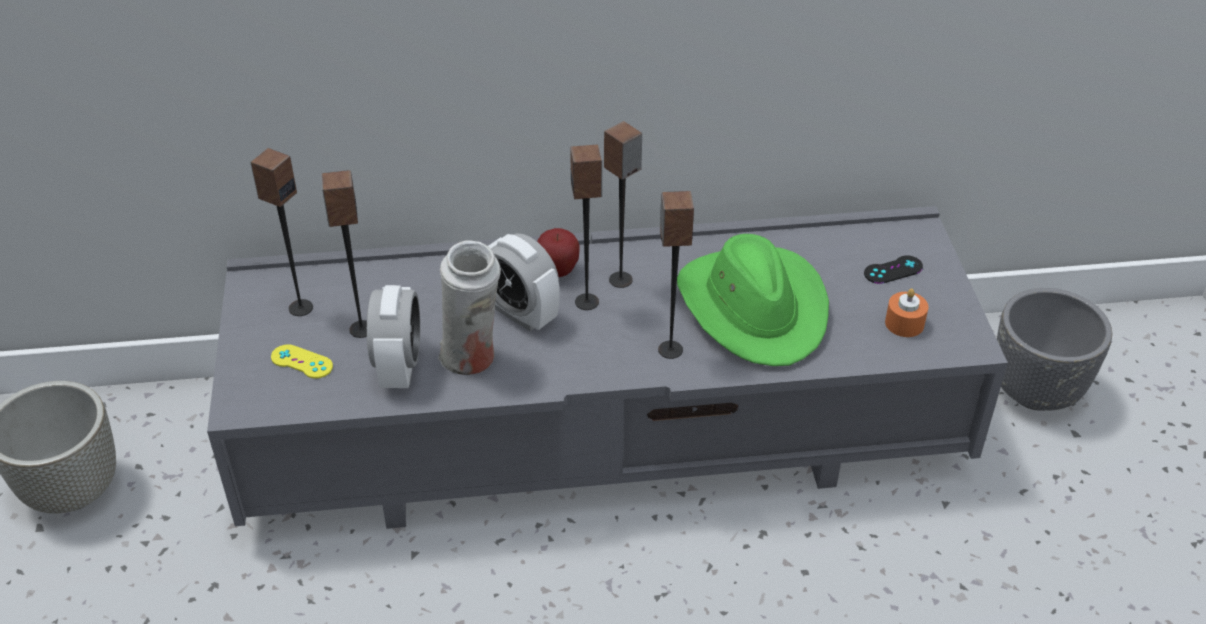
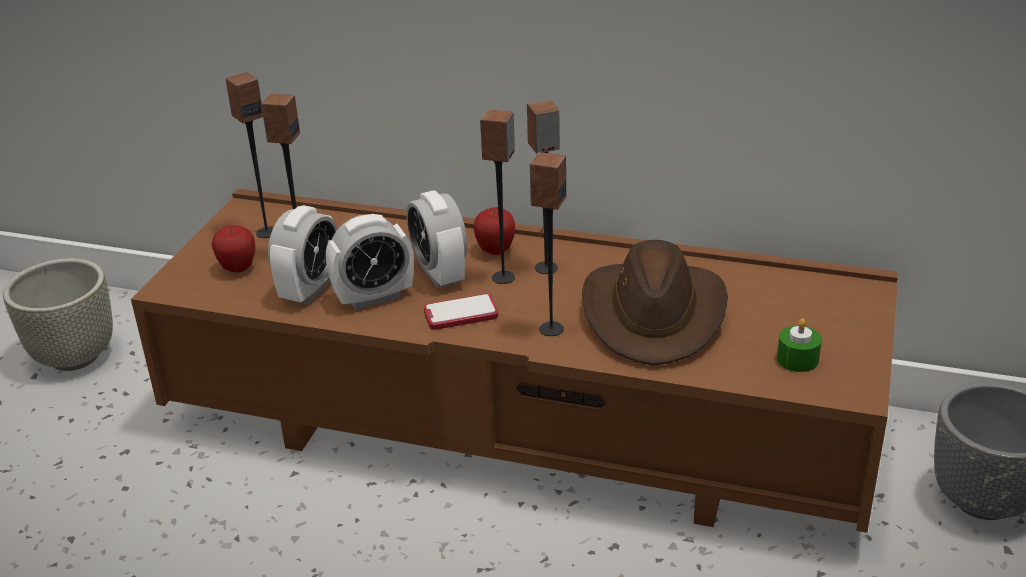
camera: 25 degrees right, 10 degrees down
grey tv stand [207,206,1008,529] -> brown tv stand [131,189,898,533]
yellow game controller [271,344,333,378] -> apple [211,225,255,273]
white vase [438,240,501,375] -> alarm clock [326,214,414,310]
green hat [677,234,829,366] -> brown hat [582,240,728,365]
black game controller [864,255,923,284] -> none
orange candle [885,288,929,337] -> green candle [777,318,822,372]
none -> phone [424,294,498,330]

